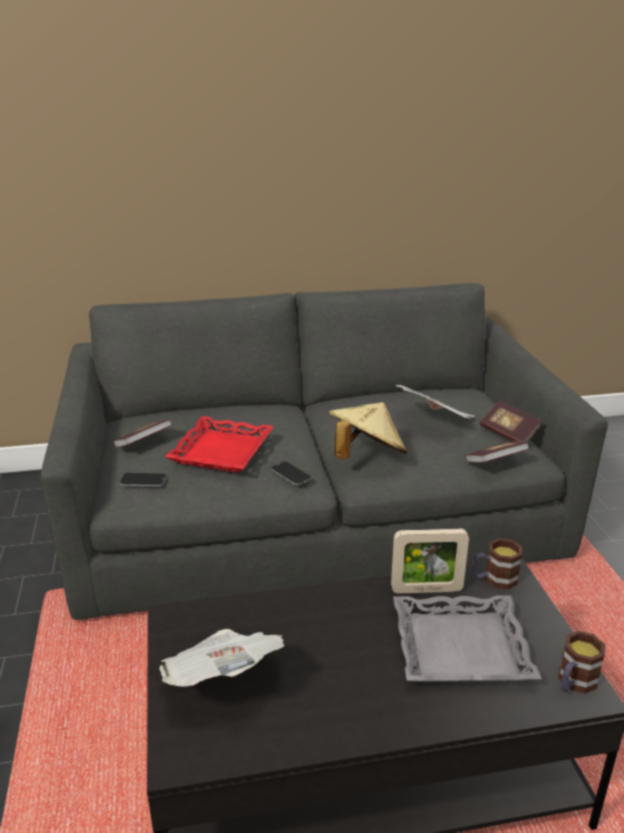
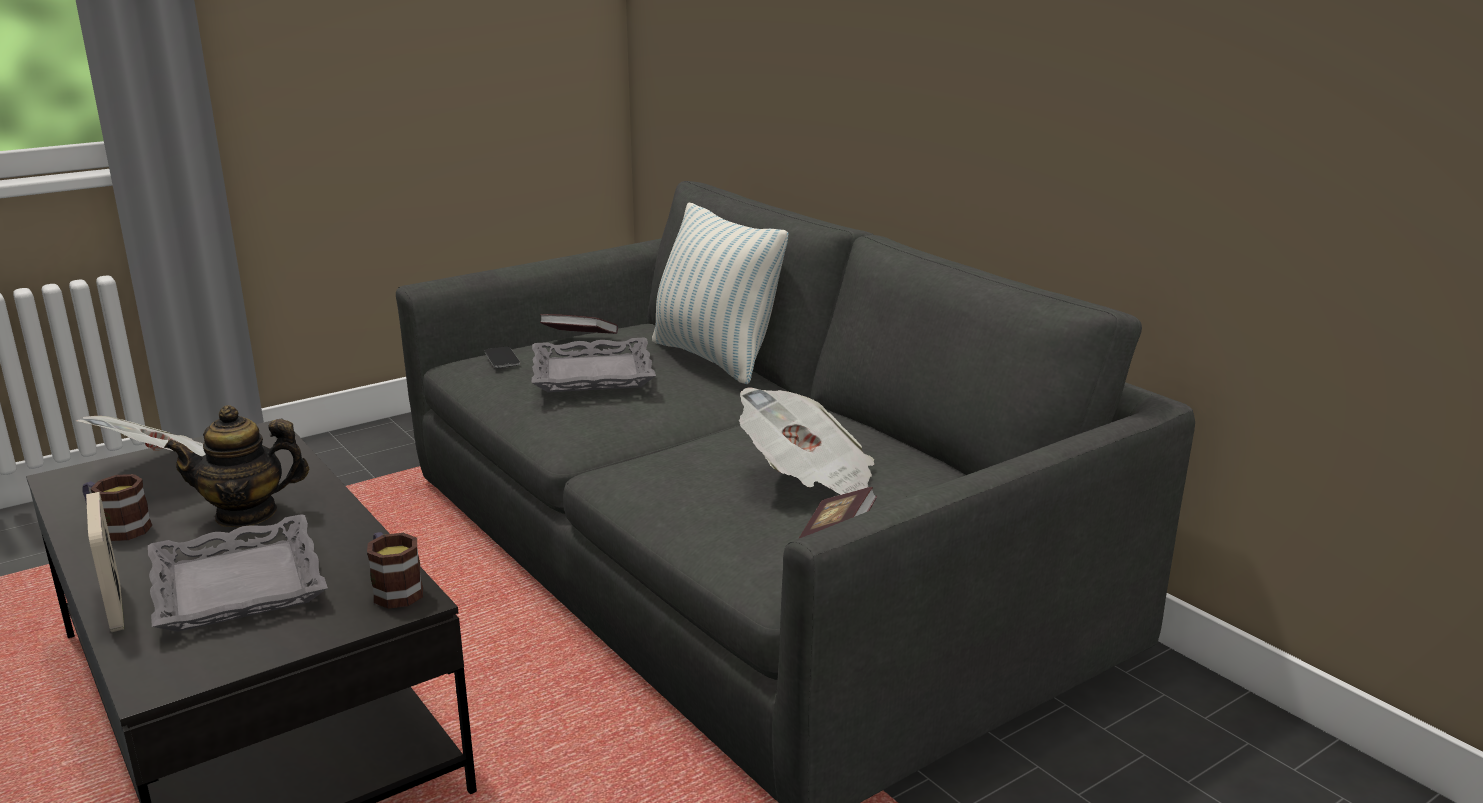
camera: 65 degrees right, 5 degrees down
red tray [165,416,274,473] -> grey tray [532,338,656,392]
phone [271,461,311,485] -> none
beige hat [328,402,407,459] -> none
picture frame [391,529,469,593] -> picture frame moved to [86,492,124,632]
book [465,441,530,463] -> none
mug [558,631,605,694] -> mug moved to [82,474,152,541]
none -> teapot [164,405,309,528]
none -> pillow [652,202,789,384]

